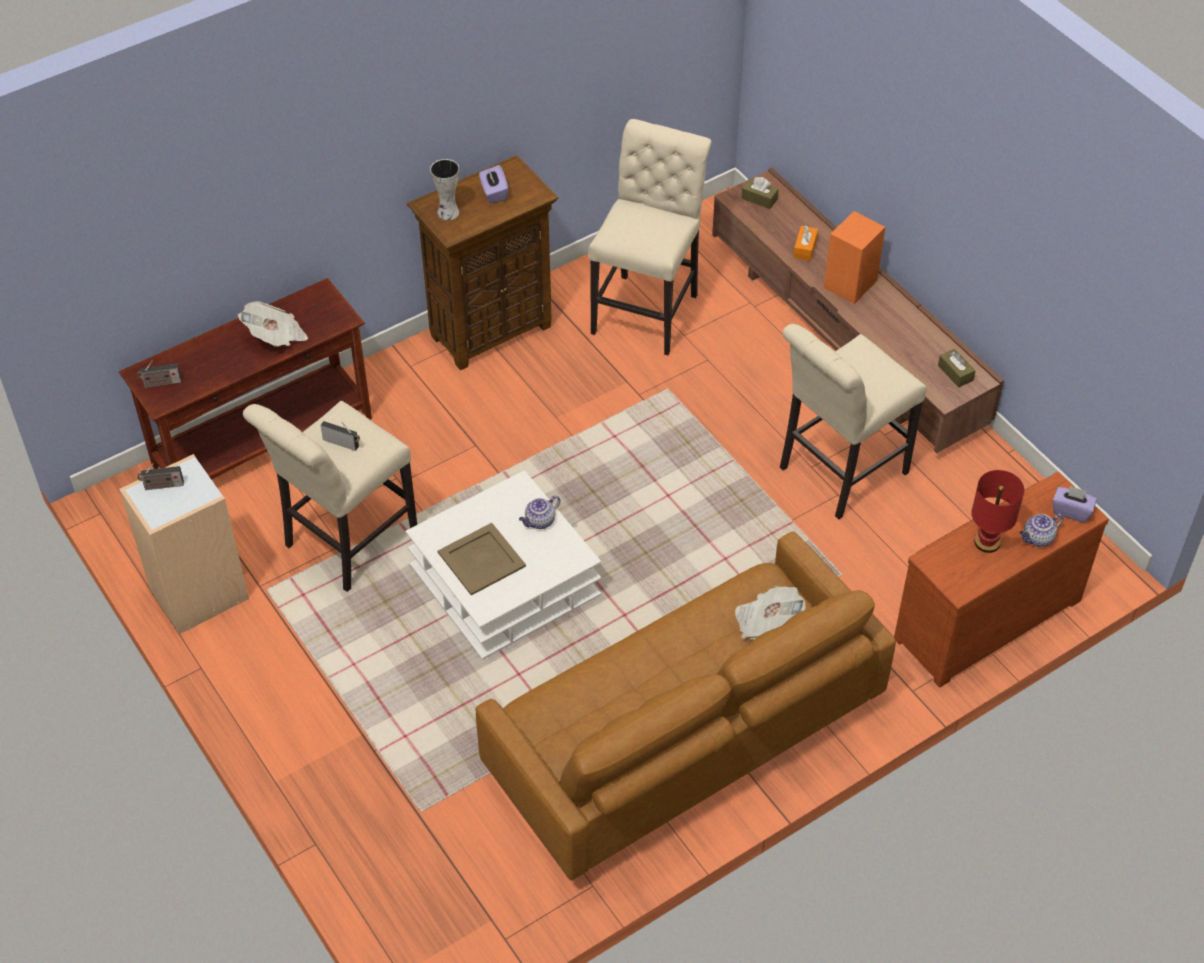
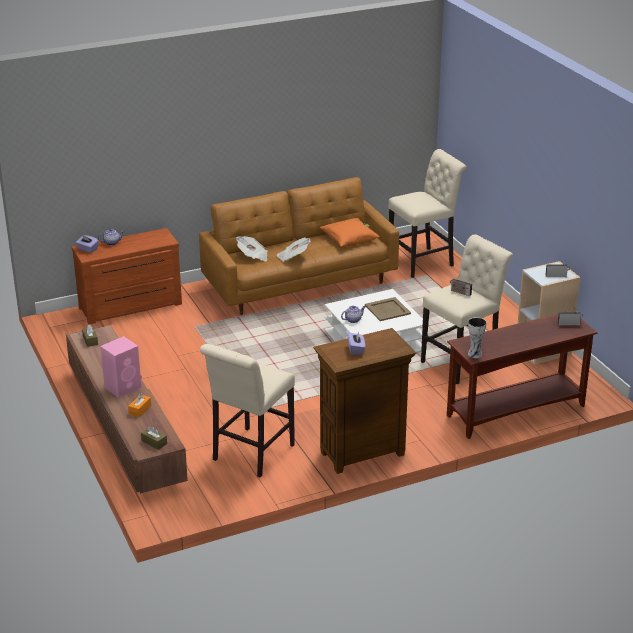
camera: 170 degrees left, 20 degrees down
newspaper [238,301,308,347] -> newspaper moved to [277,237,311,262]
vase [430,159,460,220] -> vase moved to [468,317,487,358]
beige stool [780,324,927,519] -> beige stool moved to [388,149,466,278]
orange speaker [824,211,885,304] -> pink speaker [100,336,142,398]
red table lamp [971,470,1025,553] -> none
none -> orange pillow [320,218,380,247]

